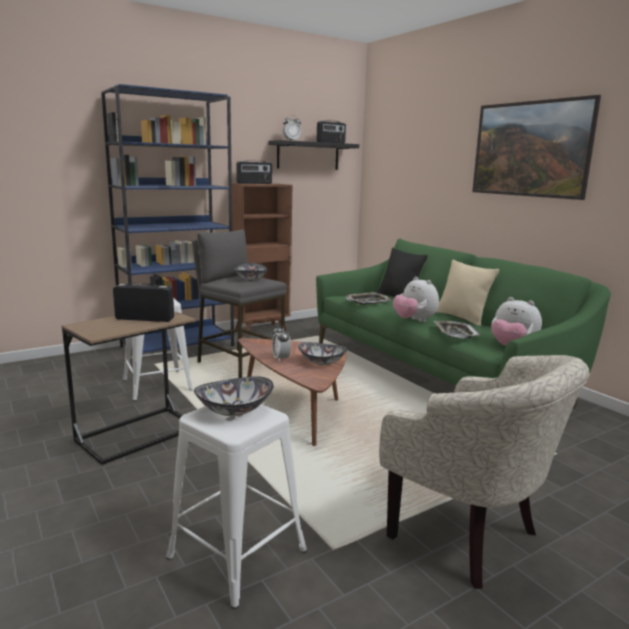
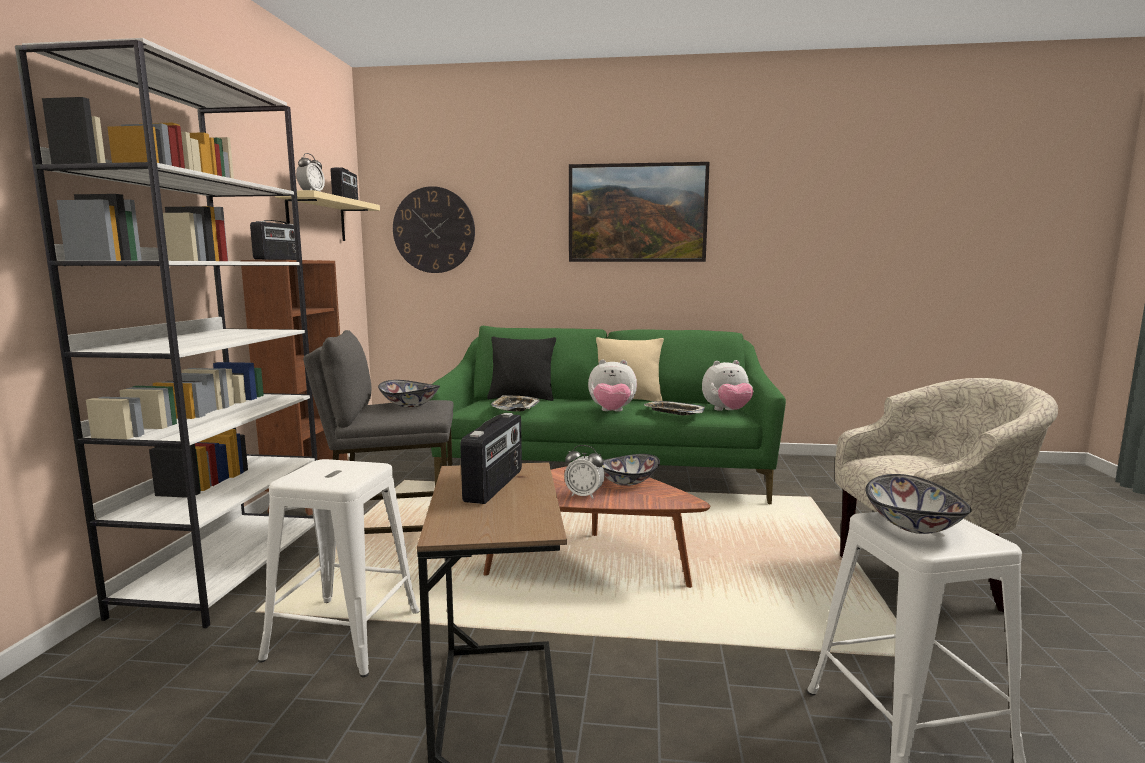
camera: 50 degrees left, 5 degrees down
blue bookcase [101,84,234,353] -> white bookcase [15,38,318,628]
radio [113,283,174,322] -> radio turned 150 degrees clockwise [460,413,522,504]
black shelf [268,140,359,170] -> beige shelf [275,190,380,241]
none -> wall clock [393,186,475,273]

